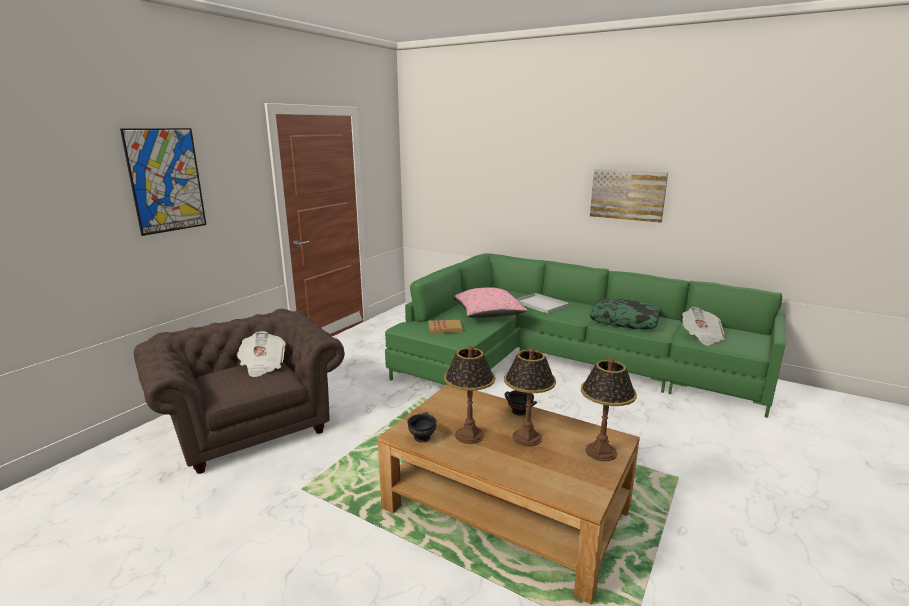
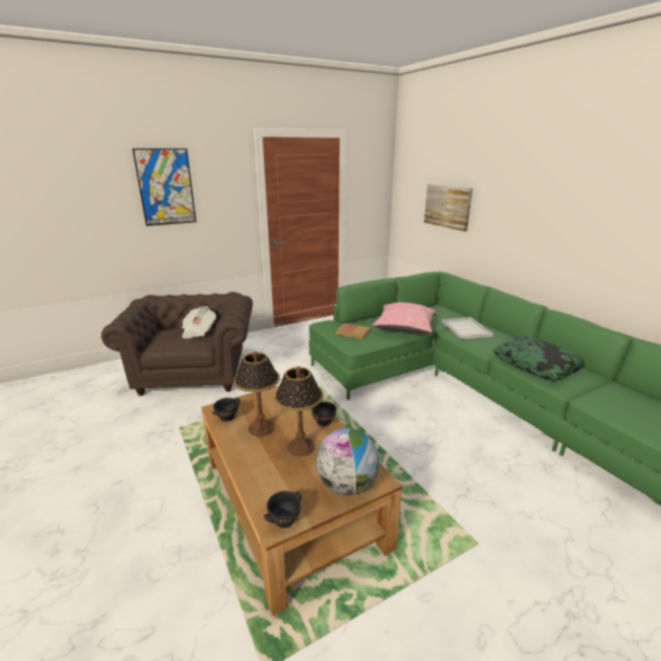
camera: 30 degrees right, 5 degrees up
table lamp [581,358,637,461] -> globe [316,428,380,495]
picture [590,169,668,223] -> picture moved to [424,184,473,231]
newspaper [682,307,725,345] -> none
none -> black bowl [264,491,302,528]

